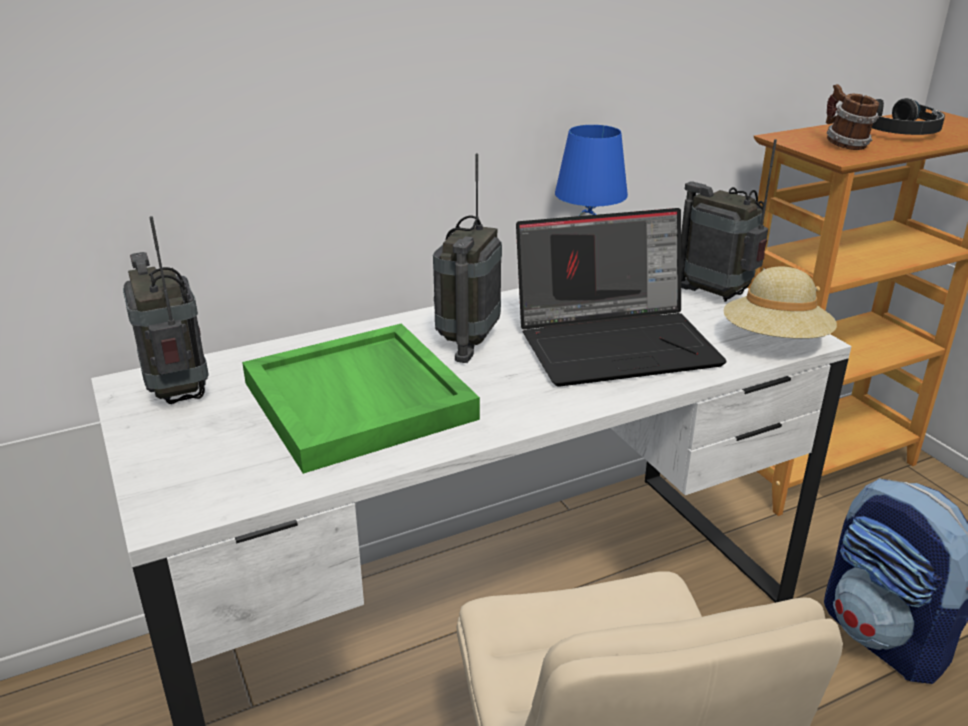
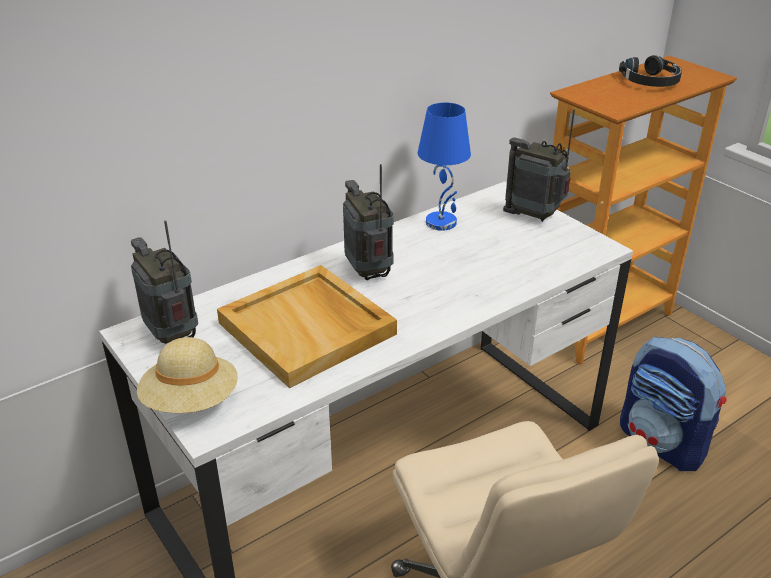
camera: 10 degrees left, 5 degrees up
green tray [242,323,480,474] -> beige tray [217,265,397,389]
radio [433,153,502,363] -> radio turned 150 degrees clockwise [343,164,394,280]
laptop [516,208,727,387] -> none
beige hat [724,266,837,339] -> beige hat moved to [137,337,238,413]
mug [826,84,879,150] -> none

